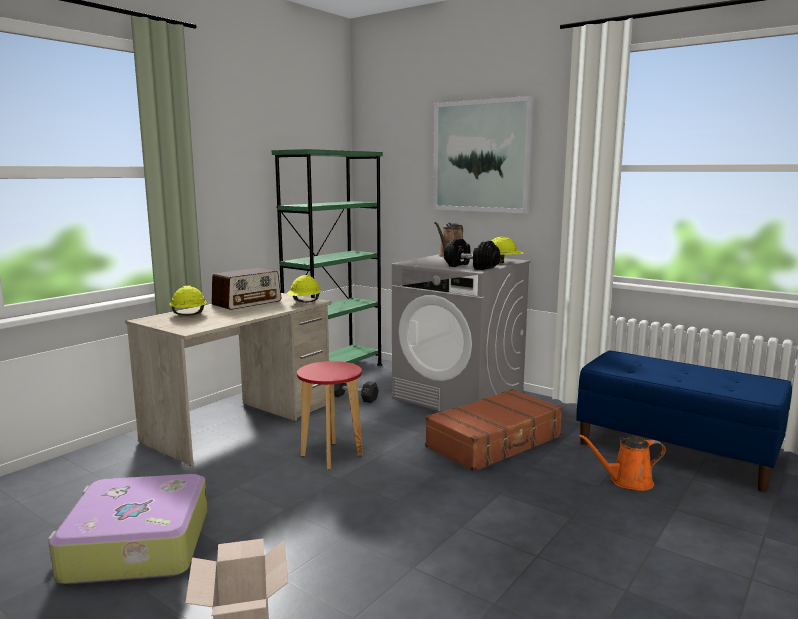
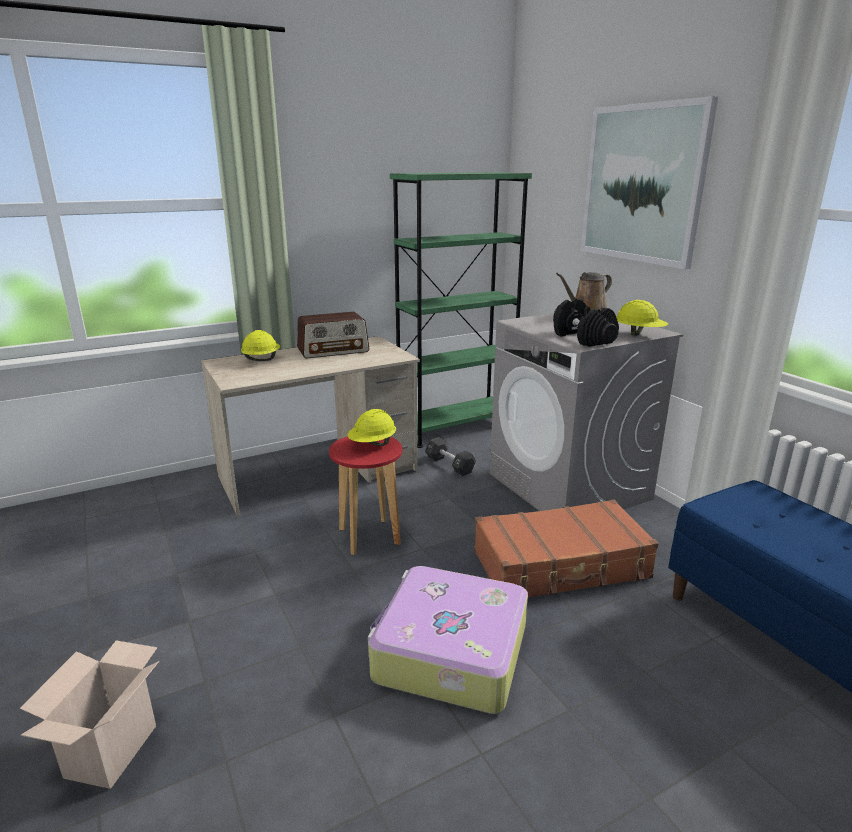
camera: 25 degrees right, 10 degrees up
suitcase [48,474,207,584] -> suitcase moved to [368,566,528,714]
yellow hard hat [287,275,321,303] -> yellow hard hat moved to [347,409,396,446]
orange watering can [579,434,666,491] -> none

